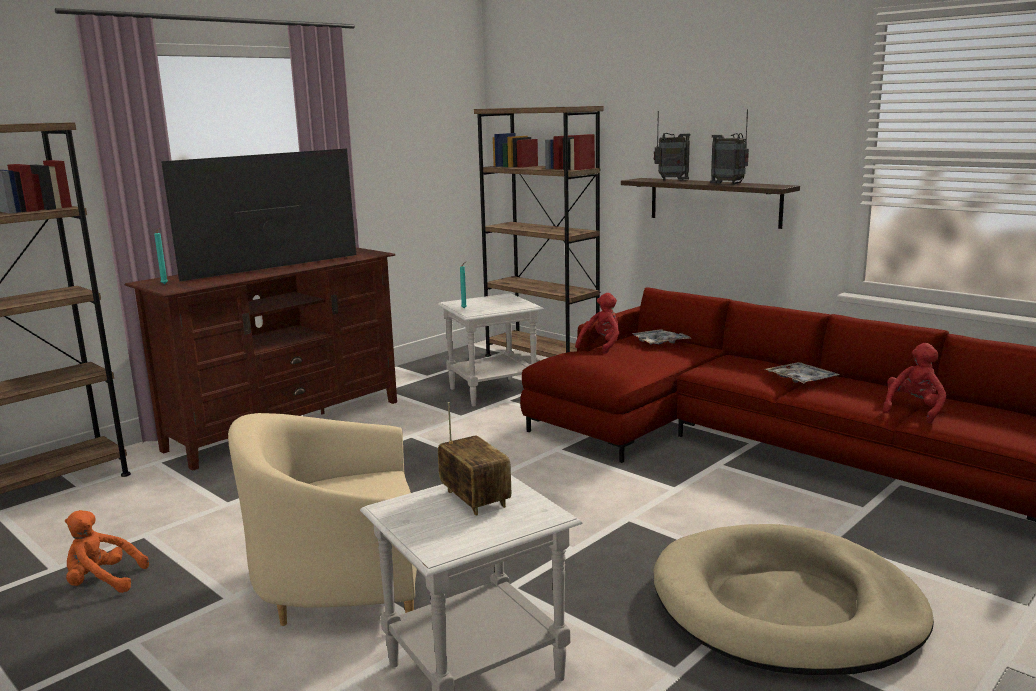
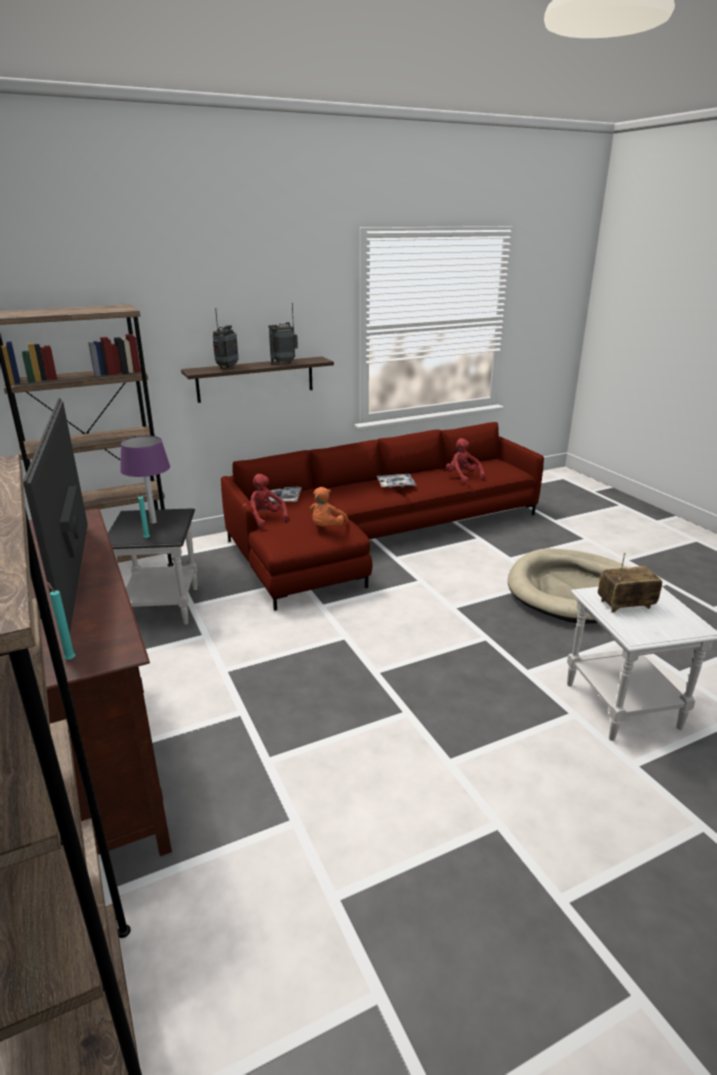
camera: 70 degrees left, 10 degrees up
orange plush toy [65,510,149,593] -> orange plush toy moved to [310,487,348,527]
beige armchair [228,413,417,626] -> none
white side table [437,293,544,406] -> black side table [108,508,197,625]
none -> purple table lamp [120,436,170,524]

